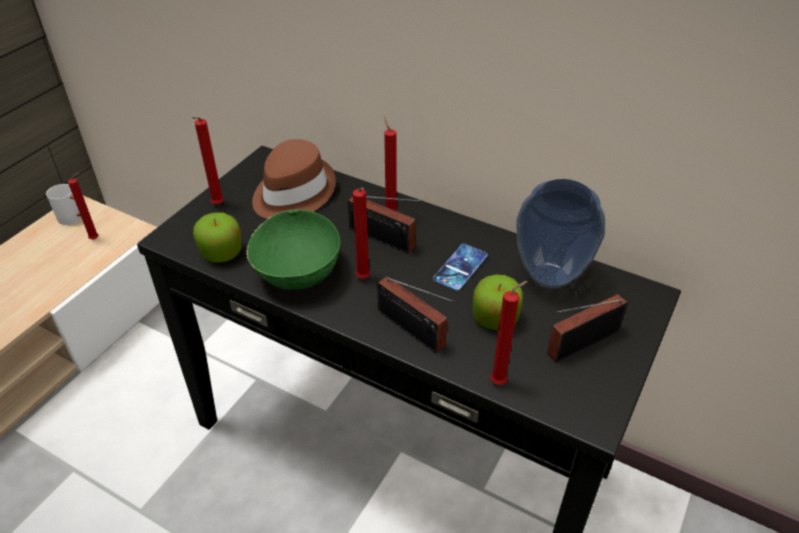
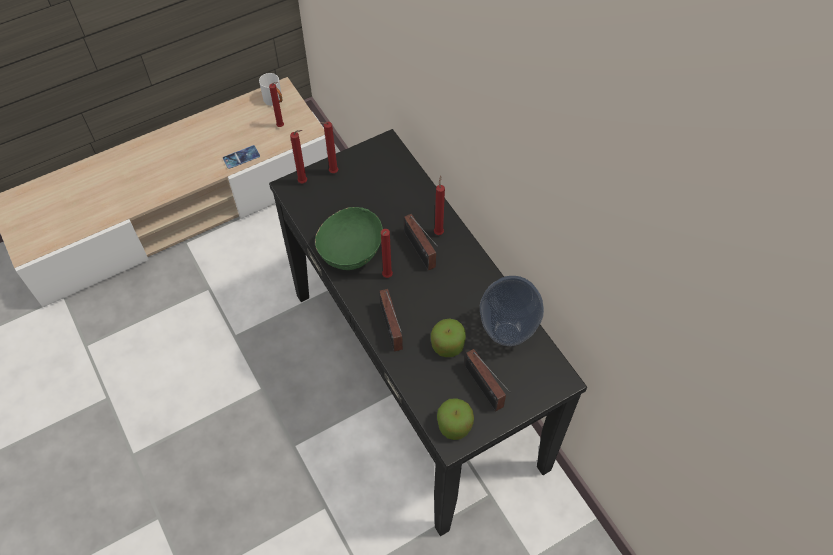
camera: 30 degrees right, 15 degrees up
apple [193,212,242,263] -> apple moved to [437,398,474,440]
brown hat [252,139,336,219] -> none
phone [433,244,488,291] -> phone moved to [223,145,260,169]
red candle [490,281,528,385] -> red candle moved to [290,130,307,183]
radio [547,294,628,363] -> radio turned 120 degrees counterclockwise [464,349,510,411]

